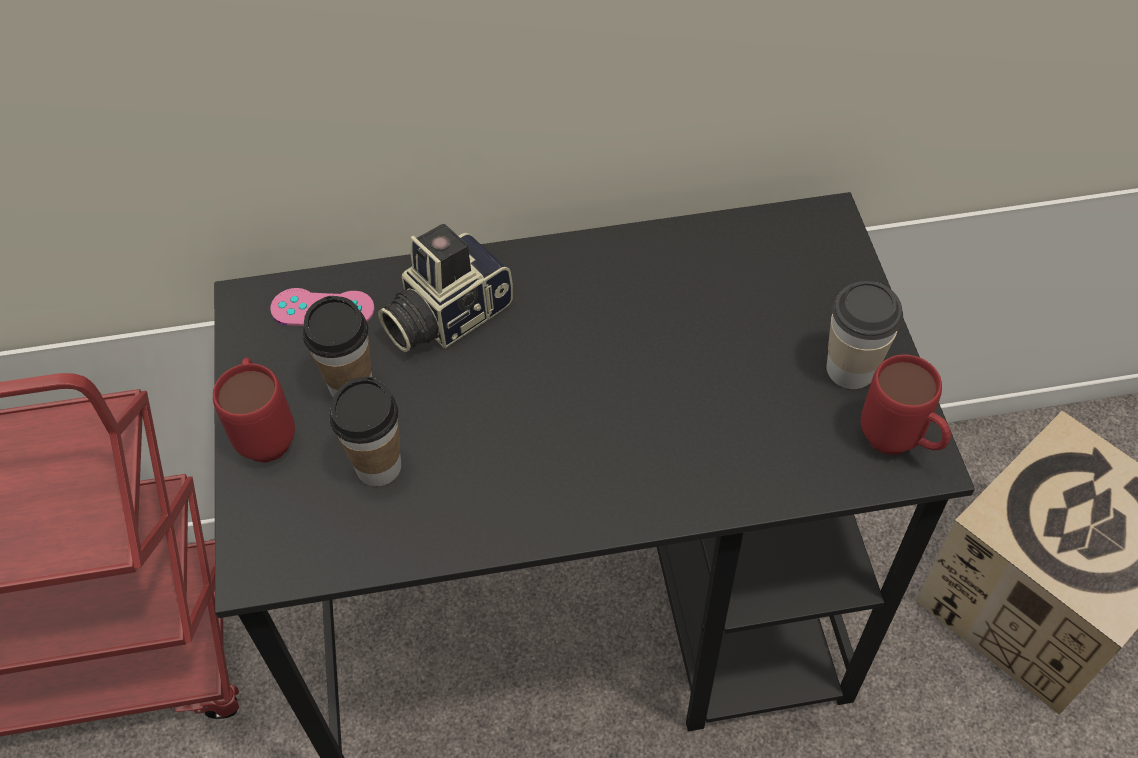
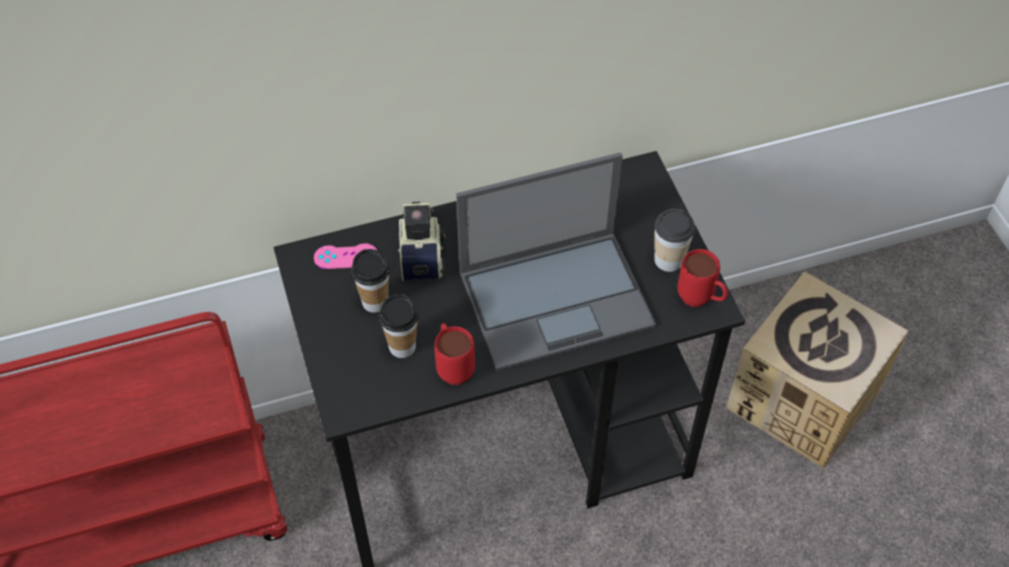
camera: 10 degrees left, 0 degrees up
red mug [213,358,295,463] -> red mug moved to [434,323,475,385]
camera [378,223,513,353] -> camera turned 135 degrees clockwise [398,202,445,281]
none -> laptop [456,152,656,371]

